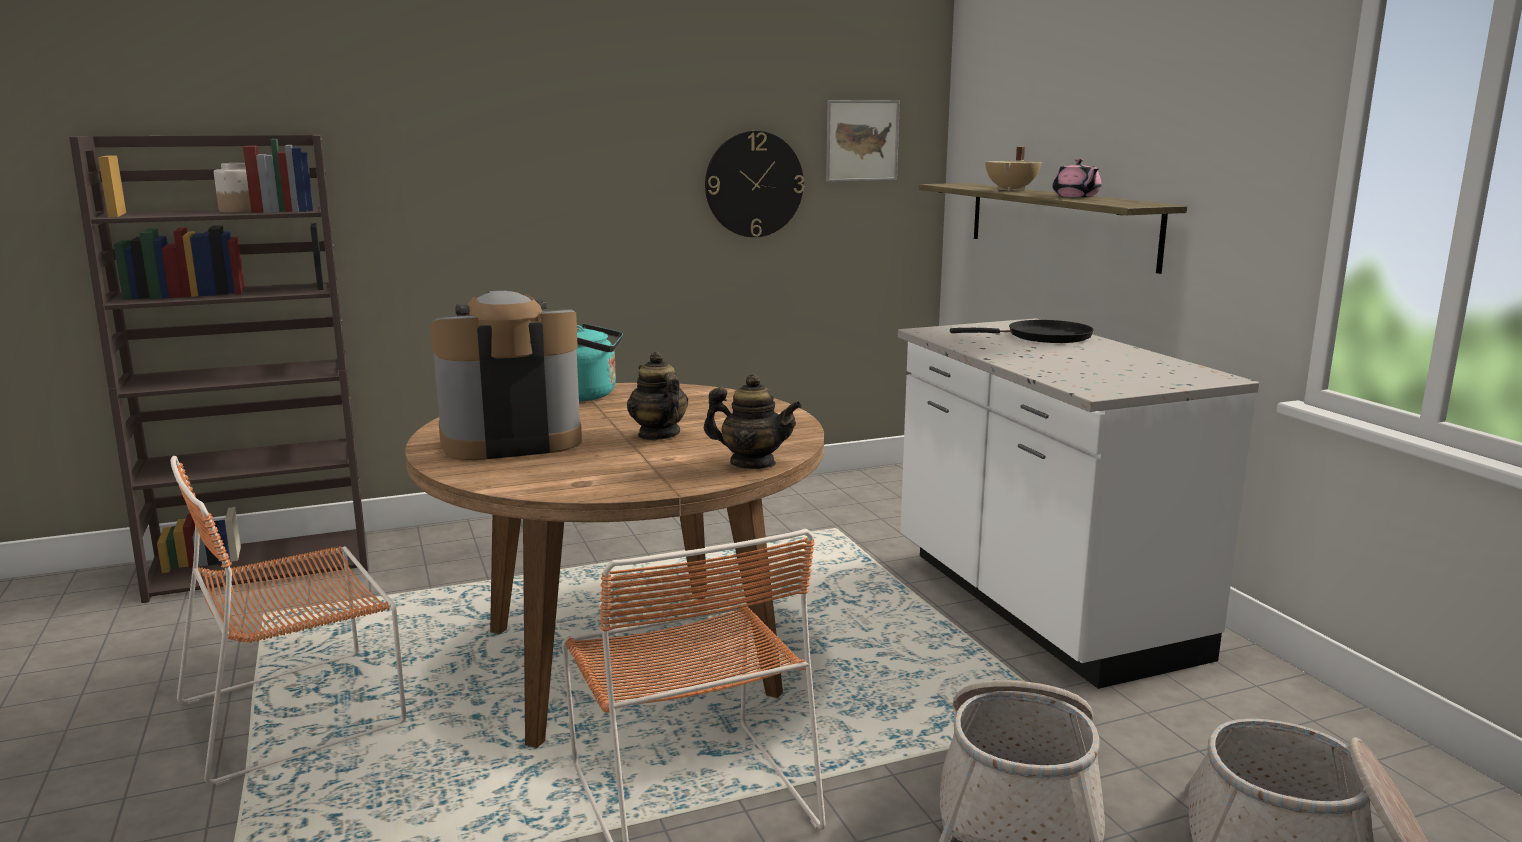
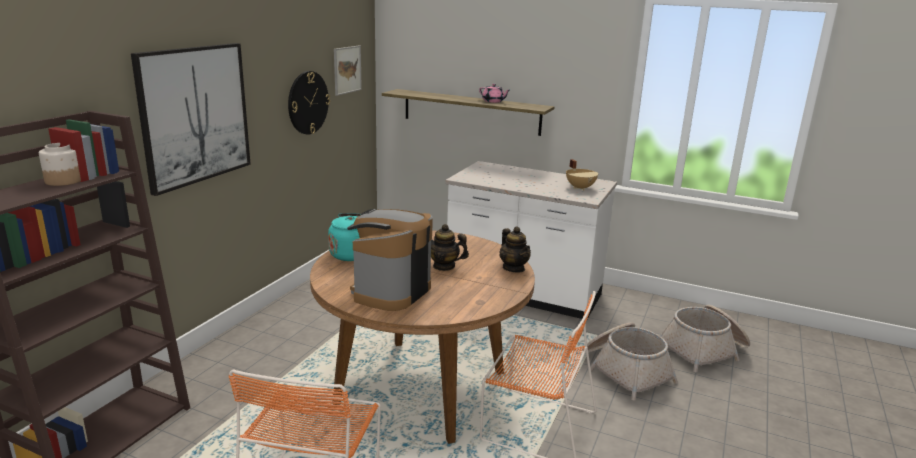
camera: 45 degrees left, 5 degrees up
teapot [704,374,802,469] -> teapot turned 90 degrees clockwise [500,227,531,273]
black frying pan [950,320,1094,343] -> none
beige cooking pot [985,147,1042,191] -> beige cooking pot moved to [566,159,598,190]
none -> picture [131,43,251,196]

